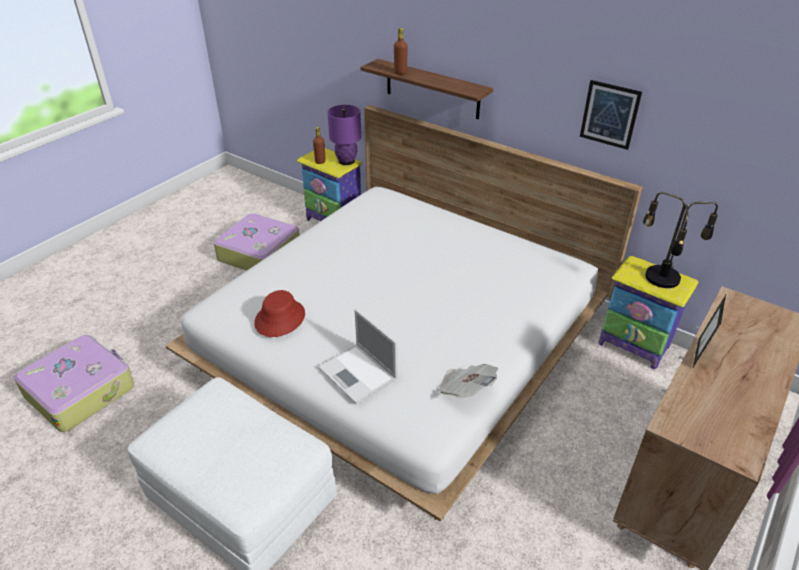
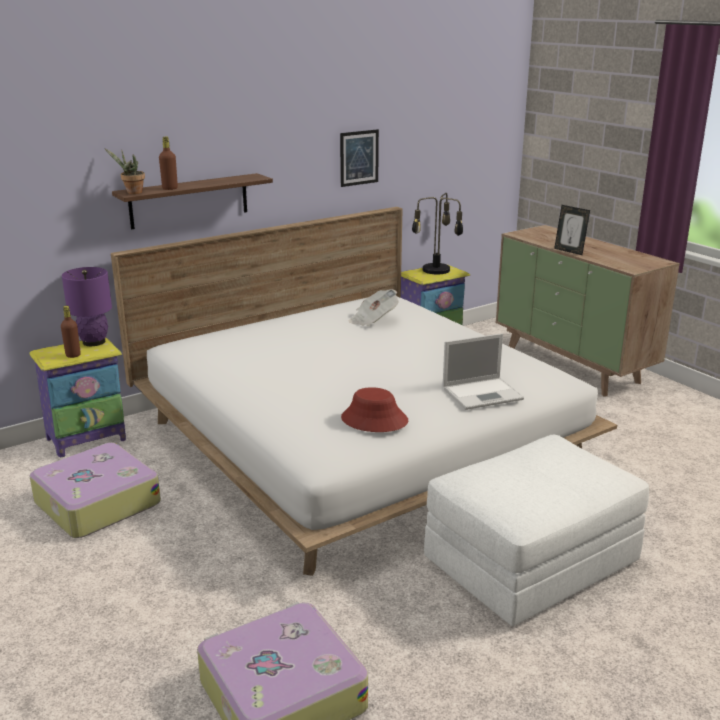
camera: 70 degrees left, 15 degrees down
newspaper [437,364,499,398] -> newspaper moved to [349,289,399,326]
none -> potted plant [104,148,145,194]

